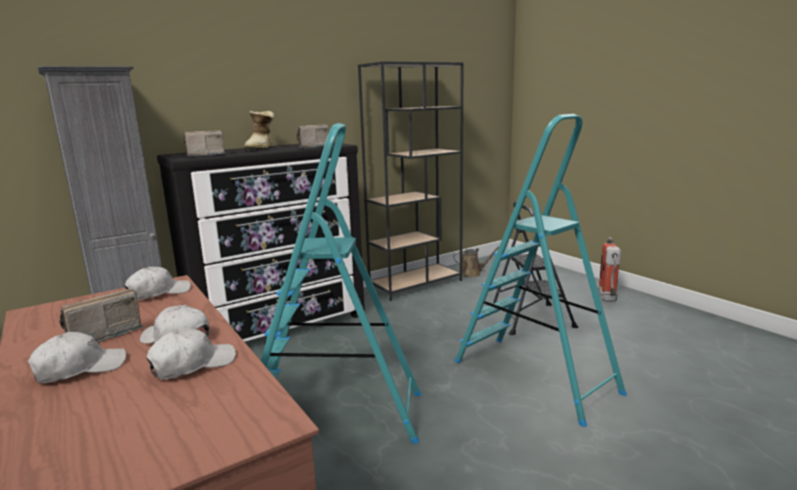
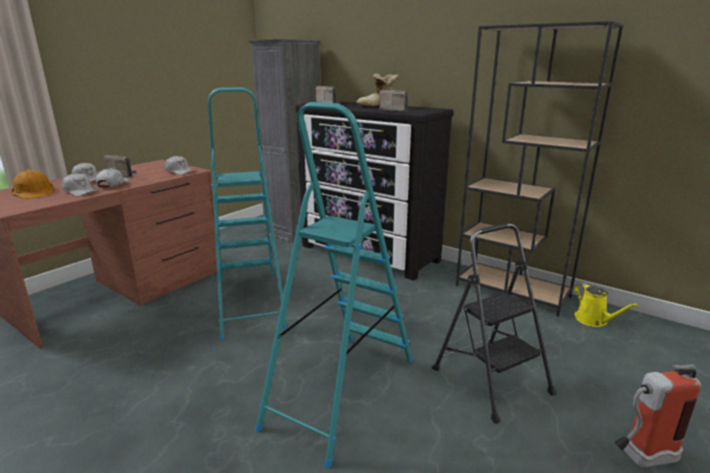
camera: 70 degrees right, 5 degrees up
brown watering can [453,246,499,277] -> yellow watering can [574,283,639,327]
none -> orange hard hat [11,169,54,199]

